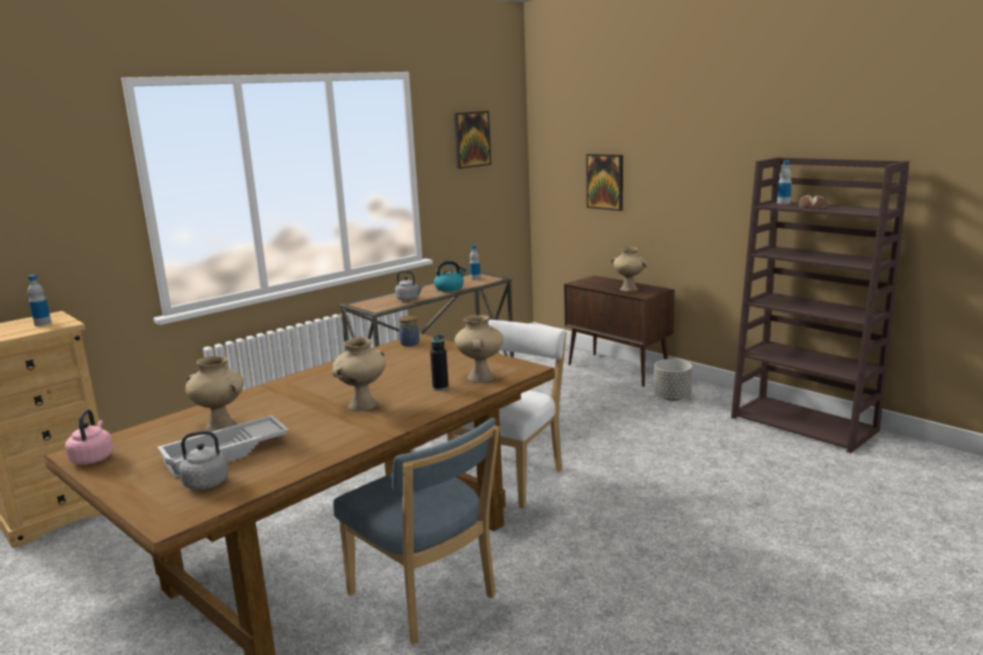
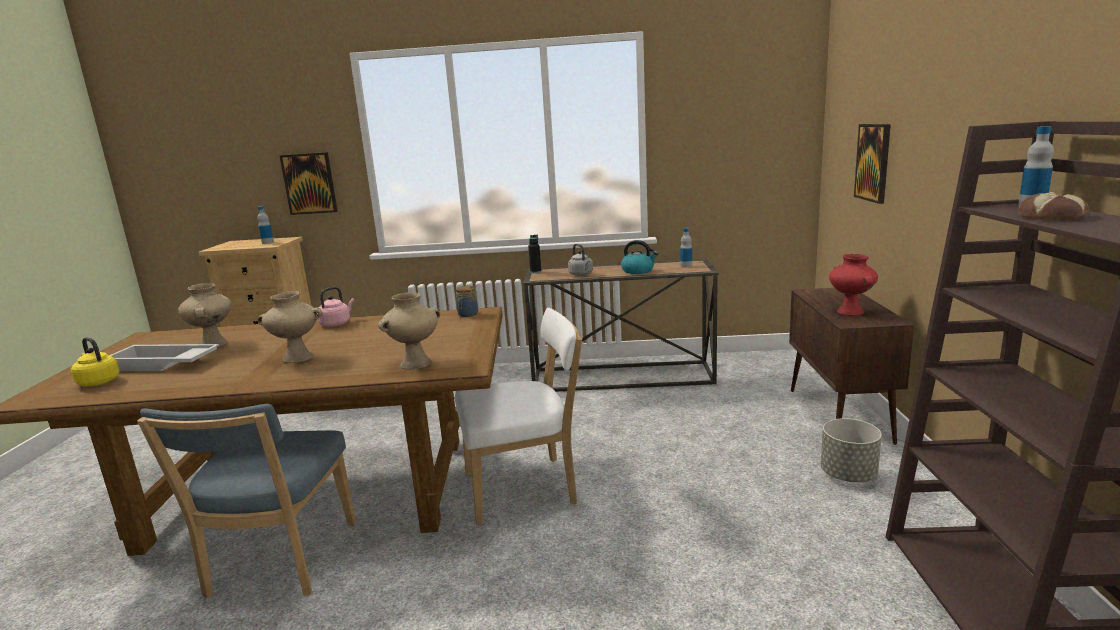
camera: 45 degrees right, 0 degrees up
pink kettle [65,409,114,465] -> pink kettle moved to [317,287,354,327]
grey kettle [165,431,228,490] -> yellow kettle [71,337,119,386]
black bottle [430,335,449,390] -> black bottle moved to [528,235,541,273]
picture [454,111,491,169] -> picture moved to [280,152,338,215]
beige vase [611,247,648,292] -> red vase [829,254,878,316]

